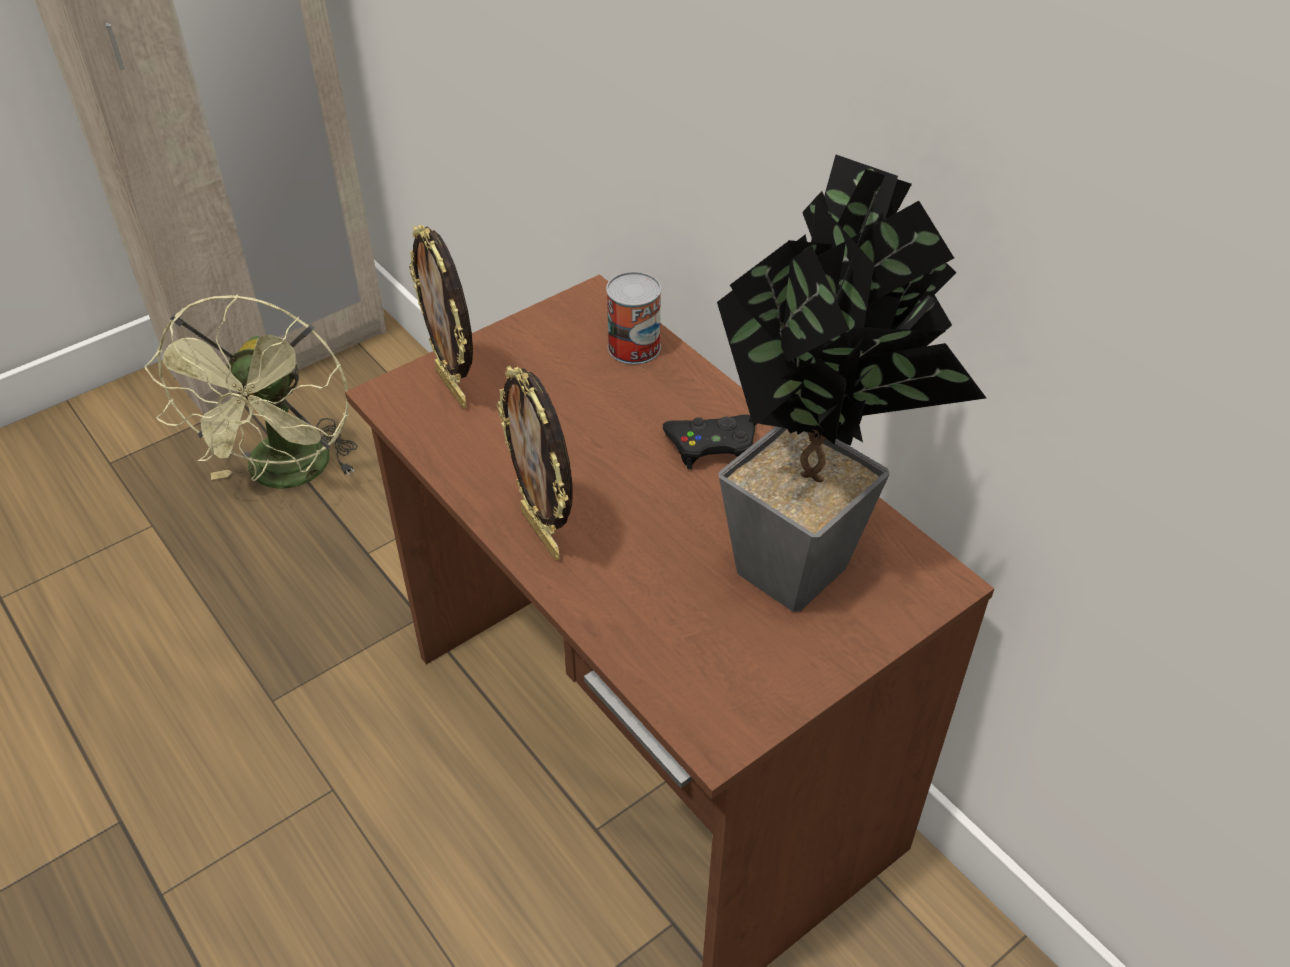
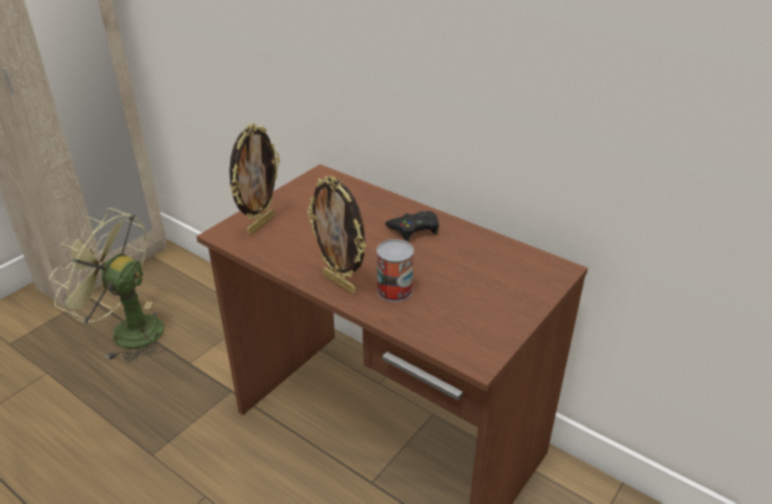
camera: 15 degrees left, 10 degrees down
green fan [144,294,358,489] -> green fan turned 120 degrees clockwise [49,208,165,362]
picture frame [409,225,473,409] -> picture frame turned 105 degrees counterclockwise [229,123,280,235]
can [606,271,661,365] -> can moved to [376,239,414,302]
potted plant [717,155,986,612] -> none

